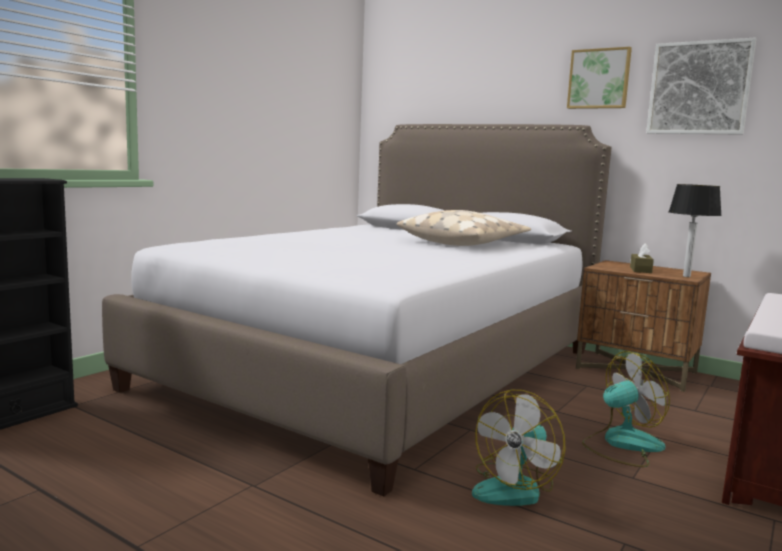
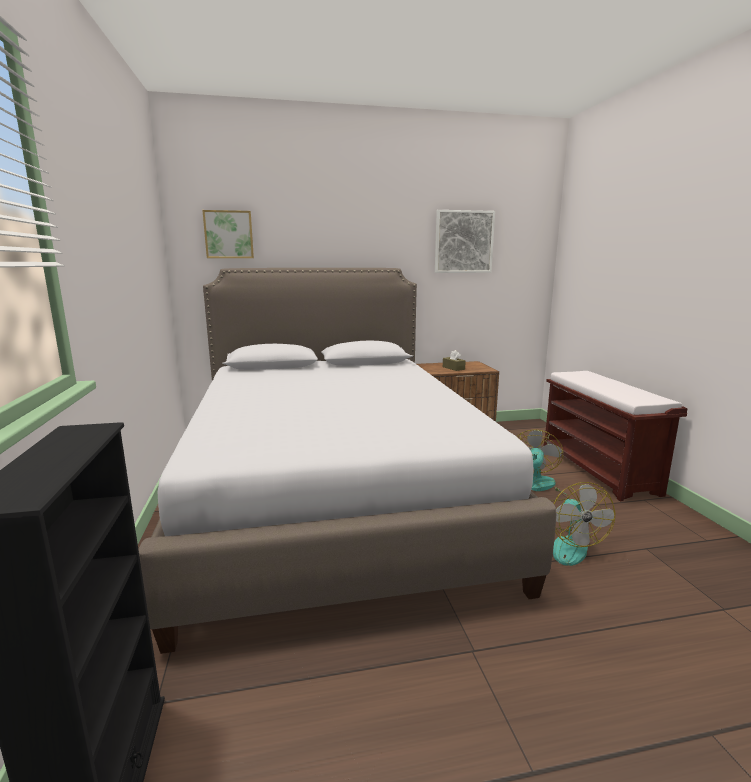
camera: 45 degrees left, 5 degrees up
beige pillow [397,210,531,246] -> none
picture [567,47,632,109] -> picture moved to [202,210,254,258]
table lamp [669,184,722,277] -> none

